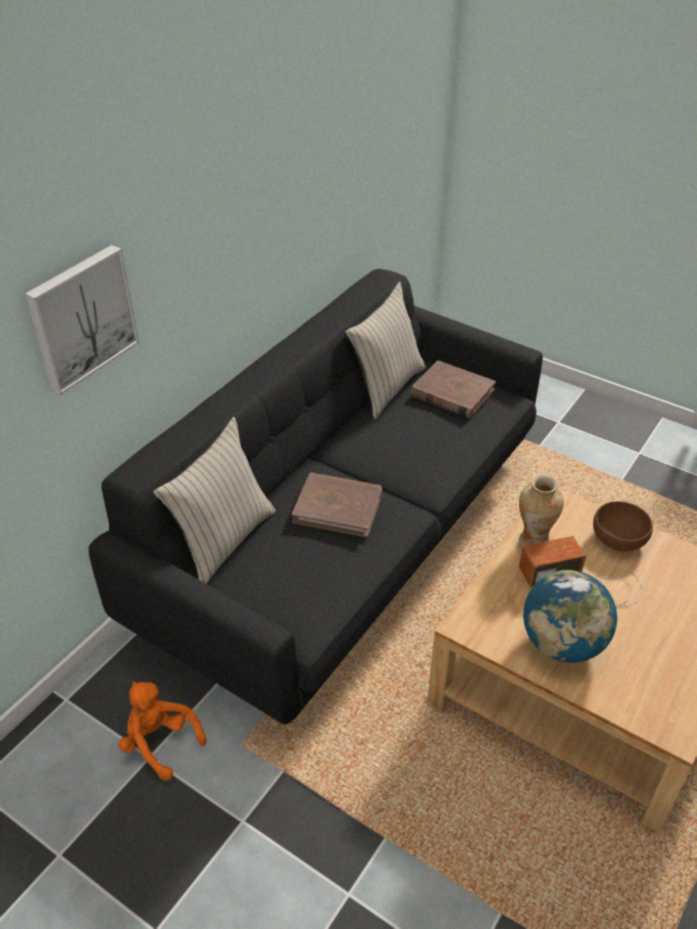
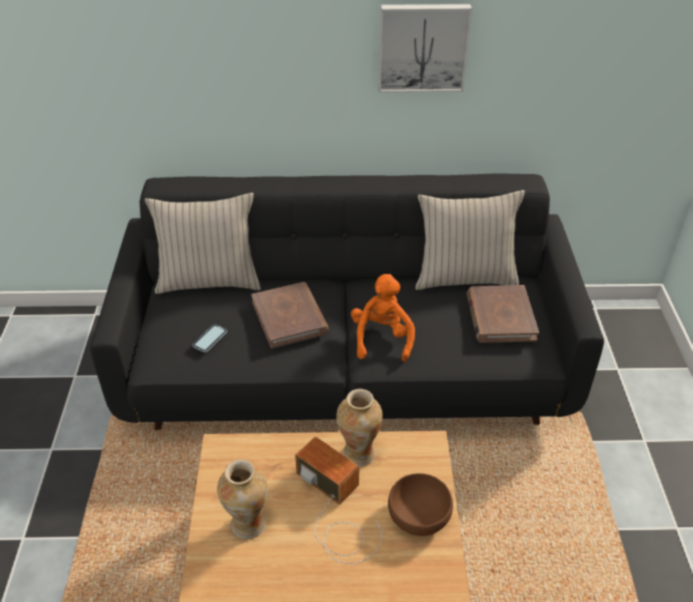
camera: 55 degrees right, 0 degrees up
picture [24,245,139,395] -> picture moved to [379,4,472,93]
orange plush toy [118,681,207,781] -> orange plush toy moved to [351,274,415,362]
globe [523,570,617,663] -> vase [217,459,268,539]
none -> phone [193,324,227,352]

